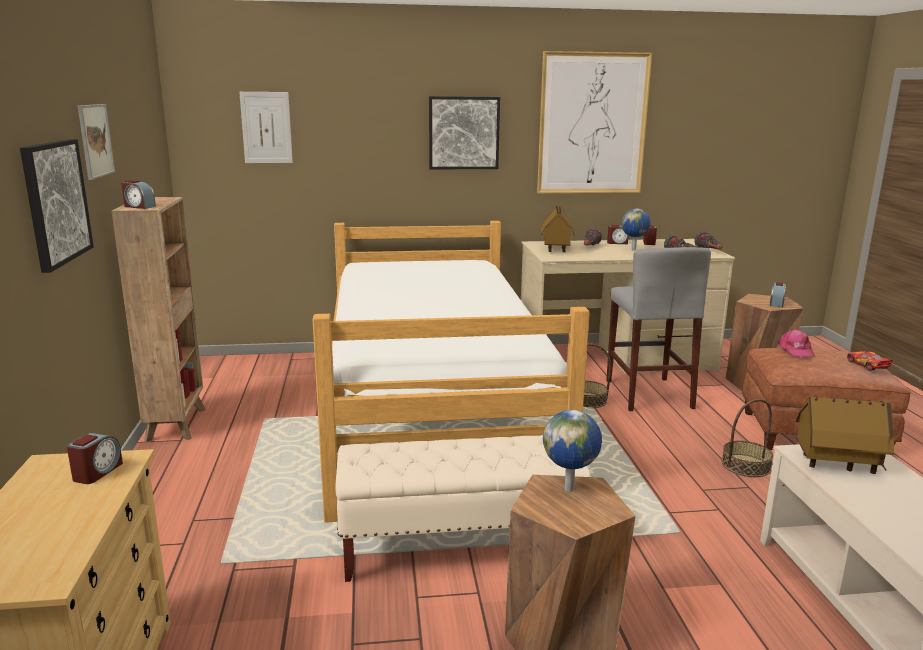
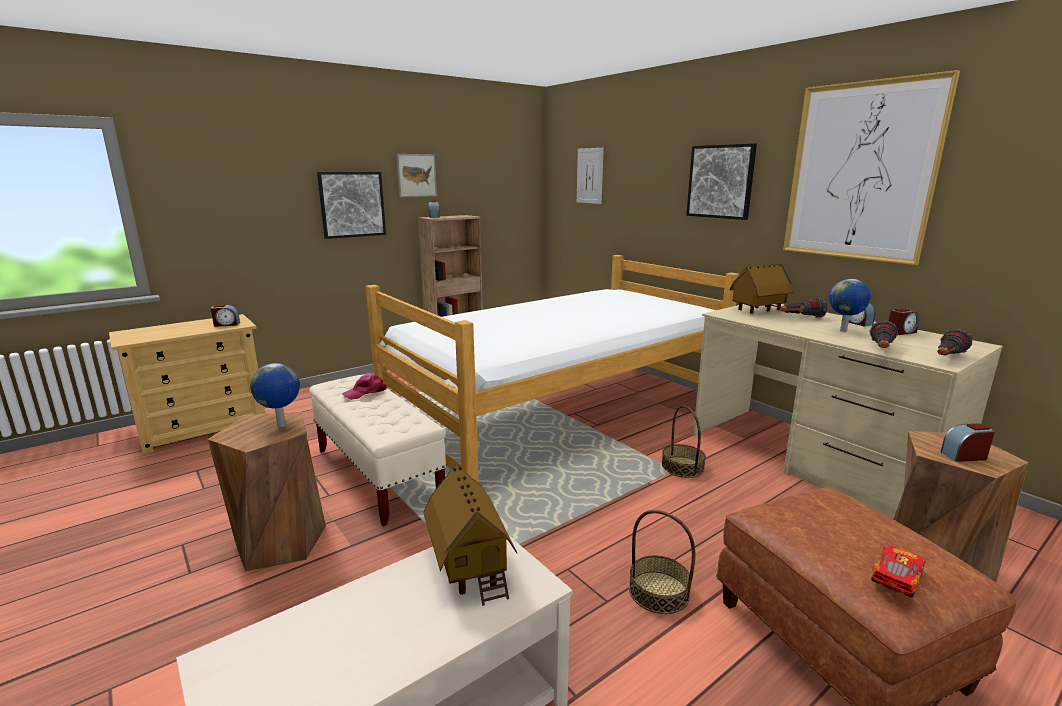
camera: 60 degrees right, 0 degrees up
grey stool [606,247,711,411] -> none
pink cap [777,329,815,357] -> pink cap moved to [342,372,387,400]

